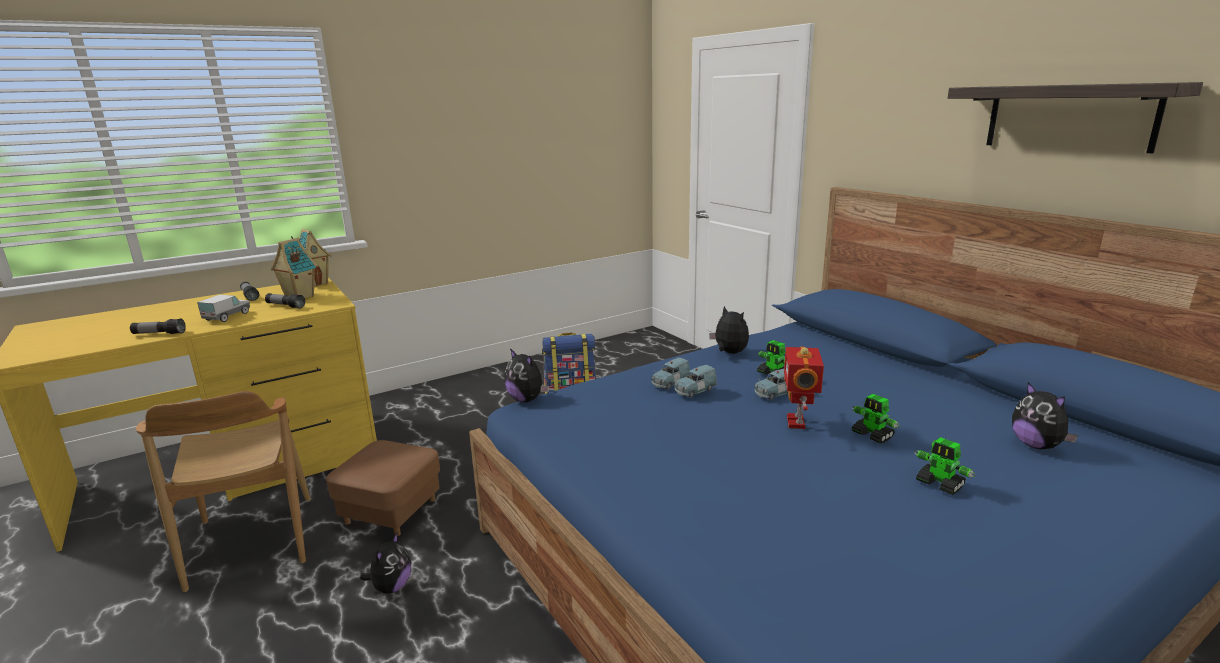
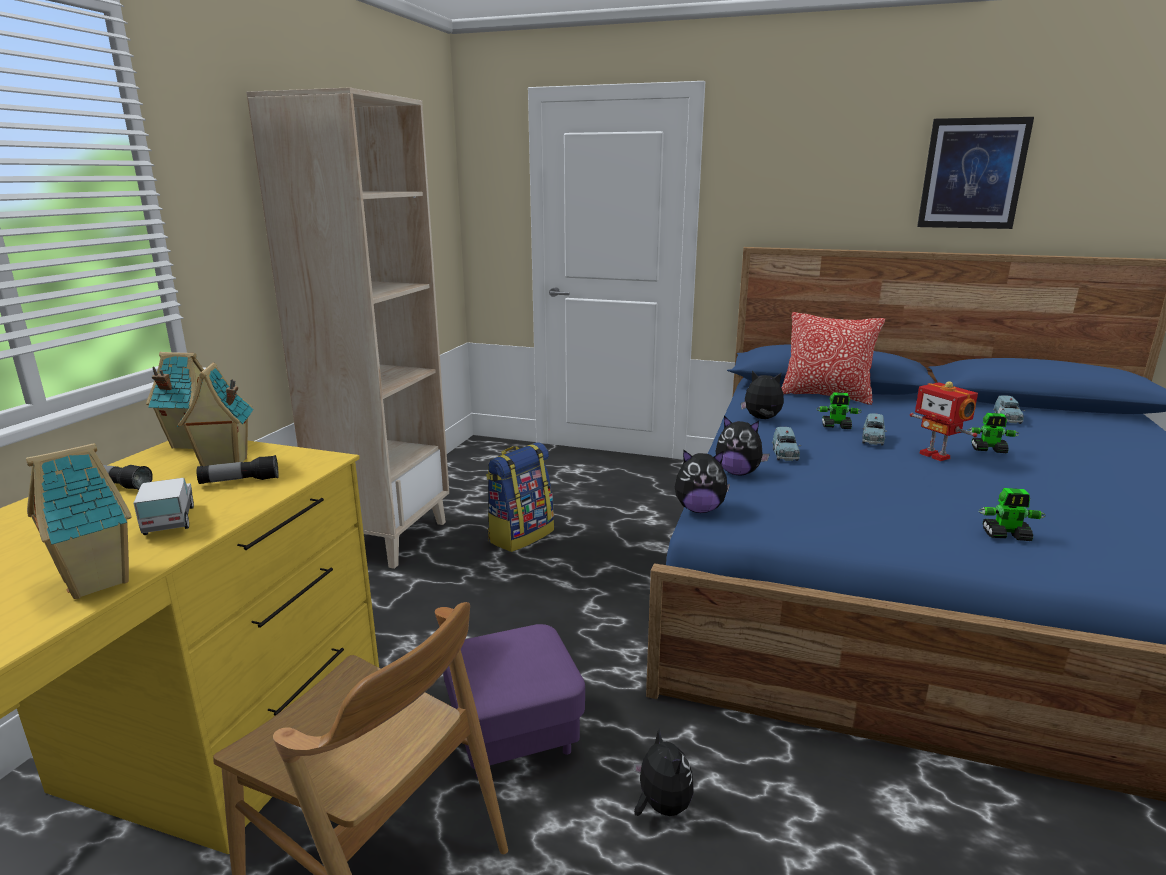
camera: 40 degrees left, 0 degrees up
flashlight [130,319,186,334] -> toy house [26,443,132,599]
brown ottoman [326,440,440,536] -> purple ottoman [443,624,585,778]
blue toy car [675,365,717,398] -> blue toy car moved to [993,395,1025,424]
toy robot [915,437,976,495] -> toy robot moved to [978,488,1046,541]
shelf [948,82,1203,153] -> picture [917,117,1034,229]
plush toy [1012,382,1079,449] -> plush toy moved to [716,416,770,475]
none -> beige bookcase [246,87,449,569]
none -> pillow [782,312,885,405]

